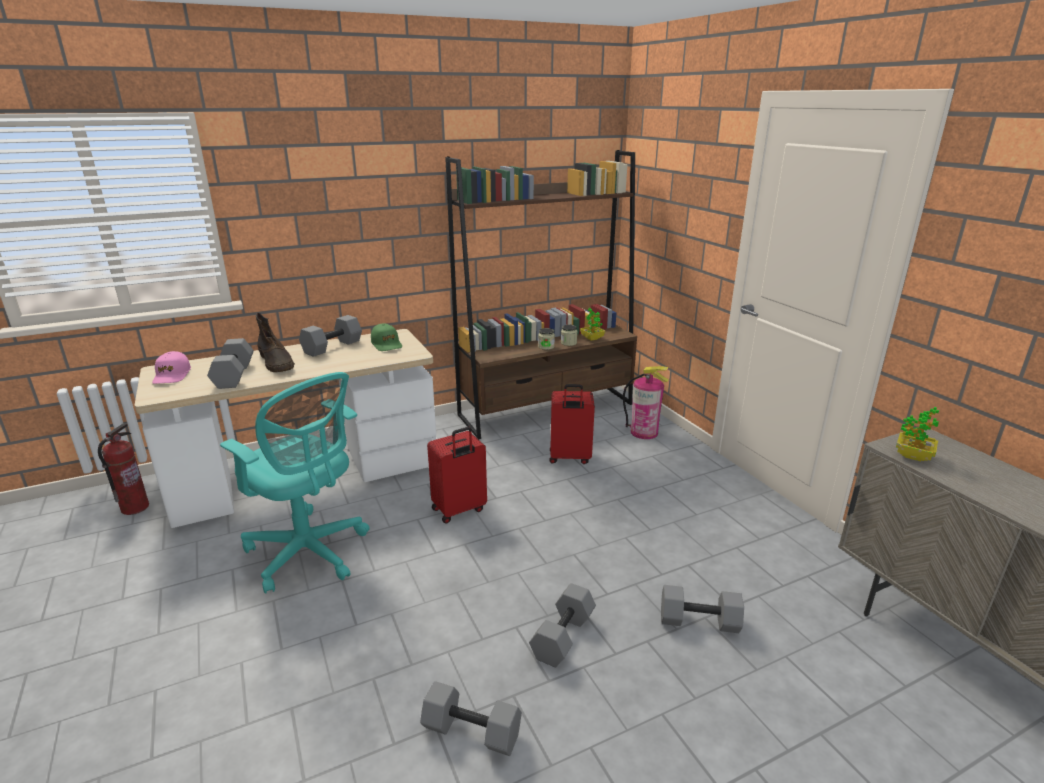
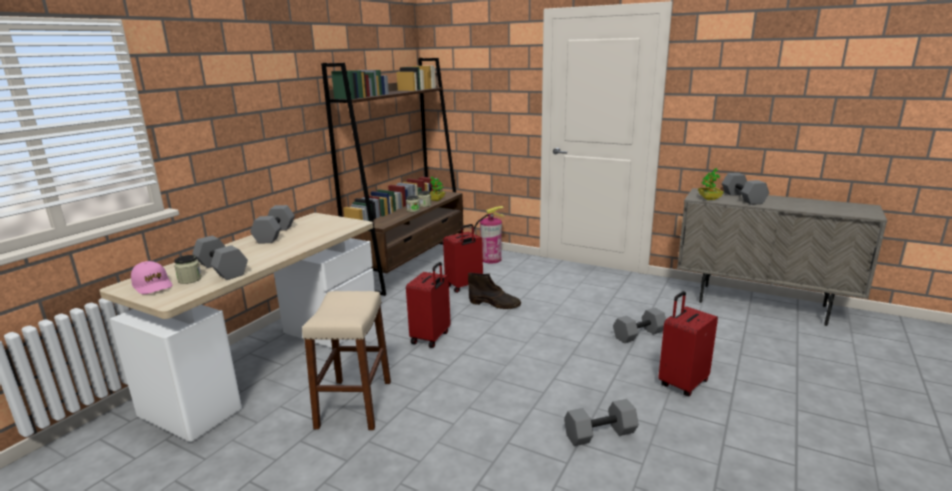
camera: 35 degrees left, 5 degrees down
fire extinguisher [98,423,149,515] -> none
turquoise office chair [220,372,369,594] -> beige stool [302,291,391,430]
brown boot [256,313,295,372] -> brown boot moved to [468,273,521,309]
green cap [371,323,402,351] -> none
grey dumbbell [529,583,596,667] -> grey dumbbell moved to [722,173,769,205]
none -> jar [174,255,202,284]
none -> red suitcase [658,291,718,397]

